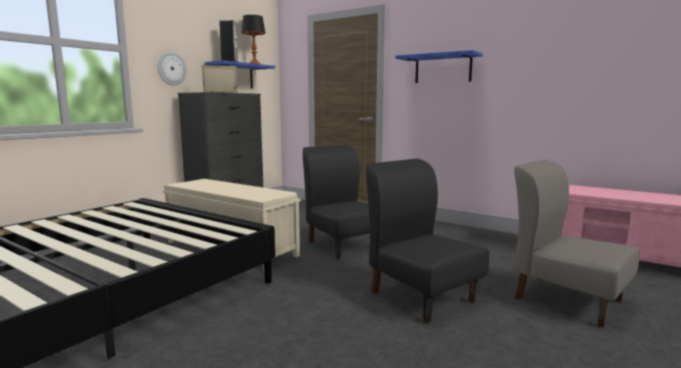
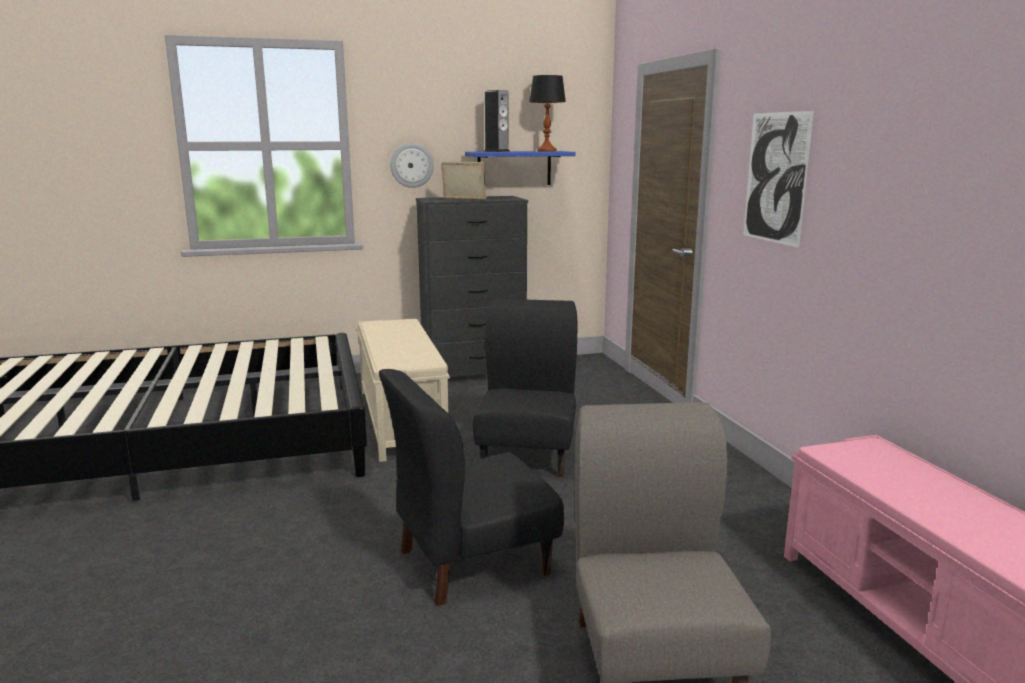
camera: 40 degrees right, 5 degrees up
black chair [366,159,489,324] -> black chair turned 120 degrees counterclockwise [379,369,564,606]
blue shelf [395,50,483,83] -> picture [743,111,814,248]

